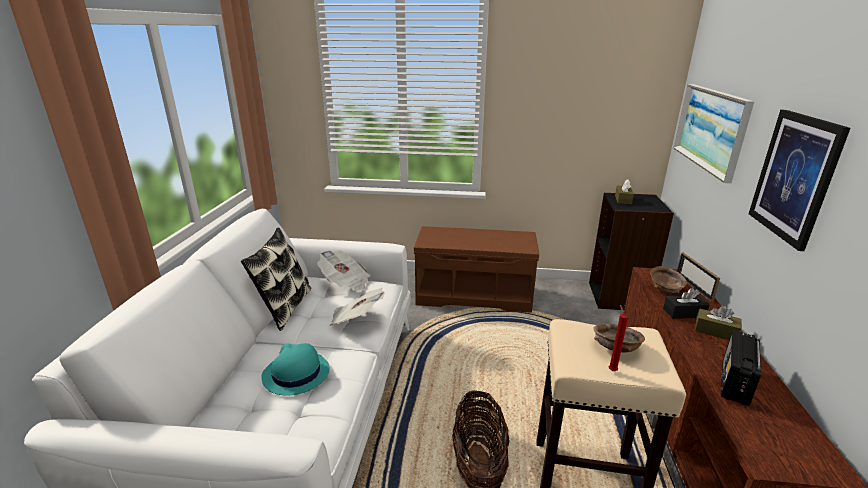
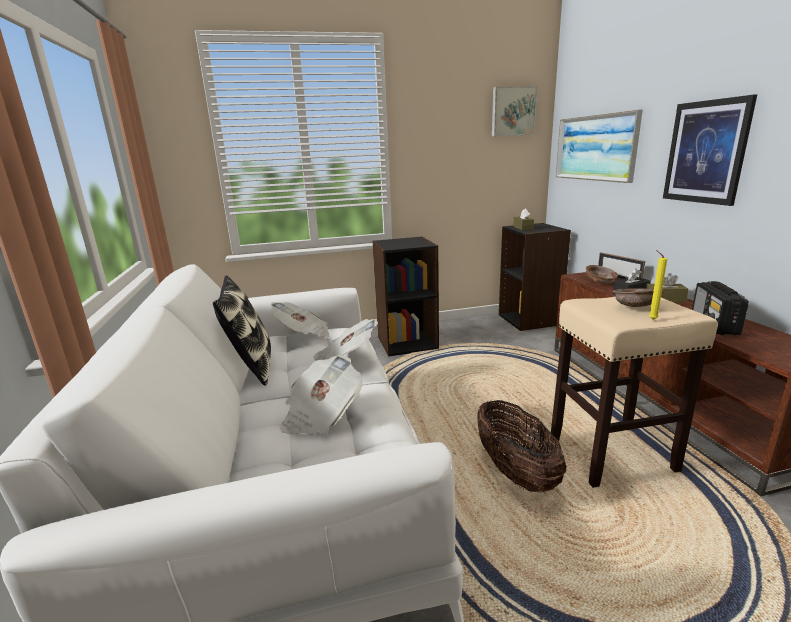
camera: 20 degrees left, 5 degrees down
turquoise hat [261,343,330,396] -> newspaper [280,355,363,435]
brown bench [414,226,539,313] -> black bookcase [372,236,439,357]
red candle [609,305,628,371] -> yellow candle [649,250,667,320]
none -> picture [492,86,537,136]

